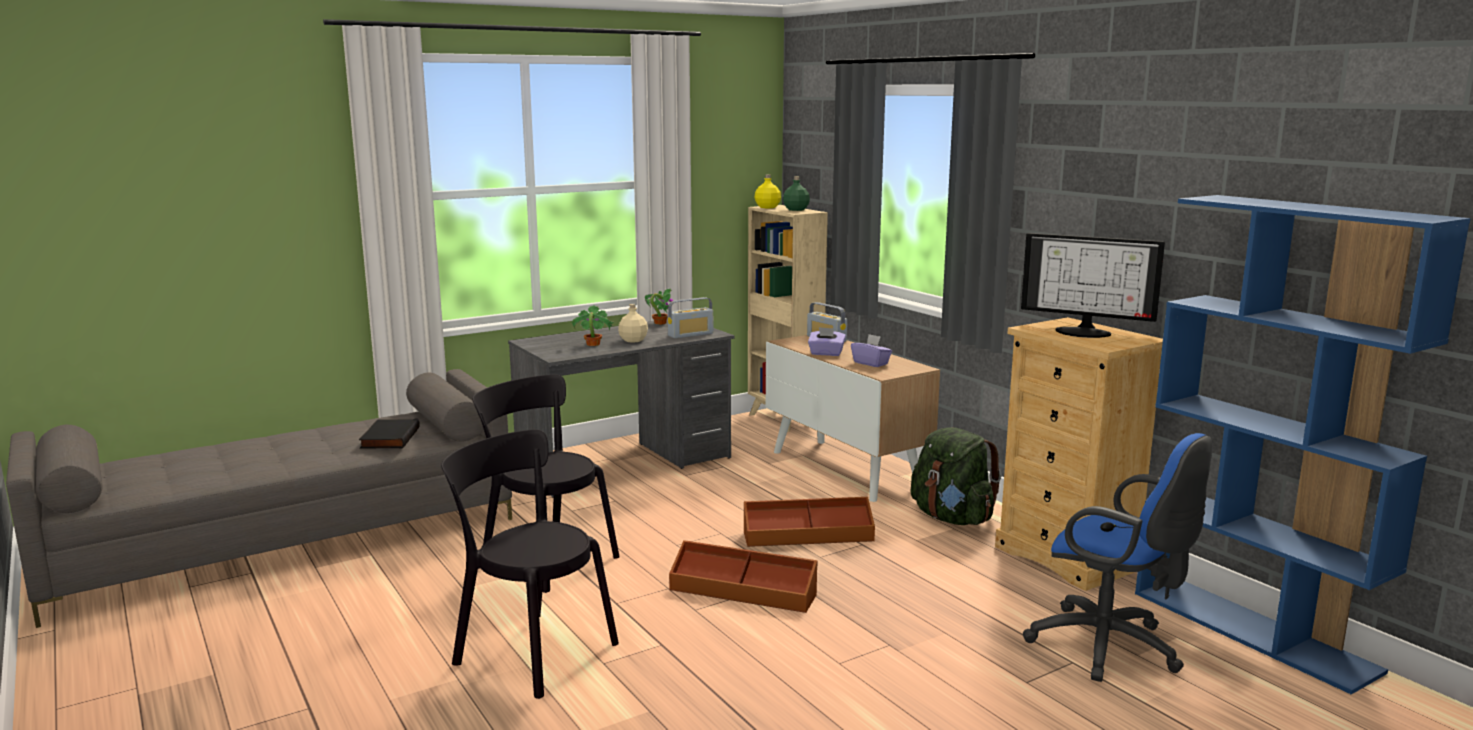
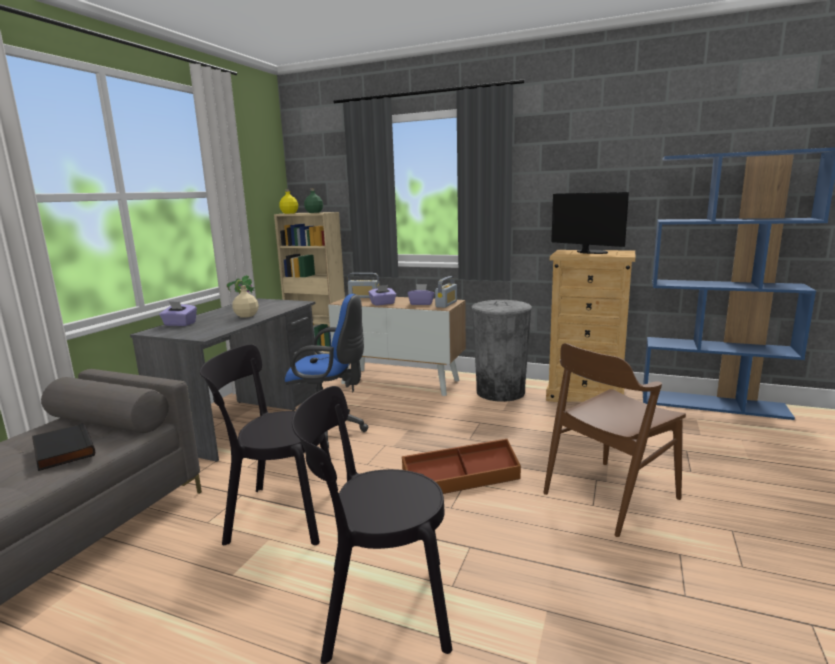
camera: 35 degrees left, 0 degrees up
potted plant [571,305,614,346] -> none
radio [667,297,713,338] -> radio moved to [435,276,457,308]
brown storage box [744,497,875,547] -> none
green backpack [910,427,1001,525] -> grey trash can [471,300,532,402]
monitor [1021,233,1165,338] -> monitor turned 120 degrees counterclockwise [551,192,629,254]
blue office chair [1023,433,1212,682] -> blue office chair moved to [285,294,368,449]
none -> purple tissue box [159,301,197,326]
none -> brown chair [543,343,686,537]

